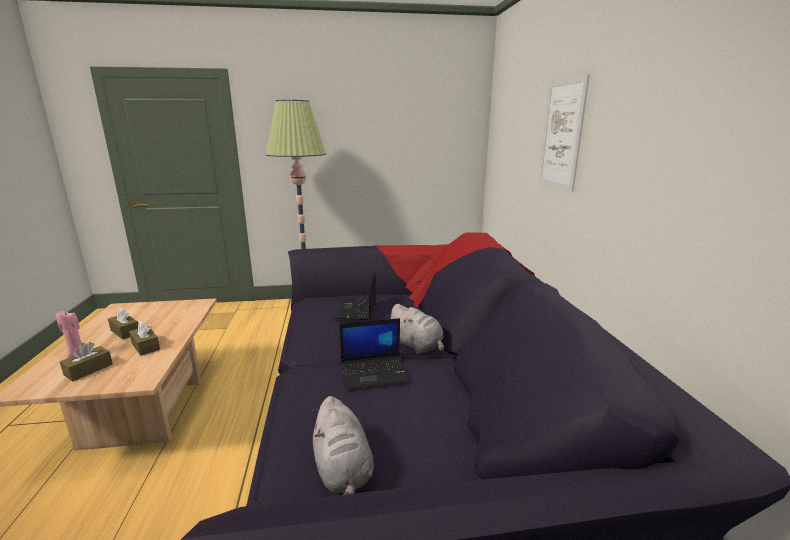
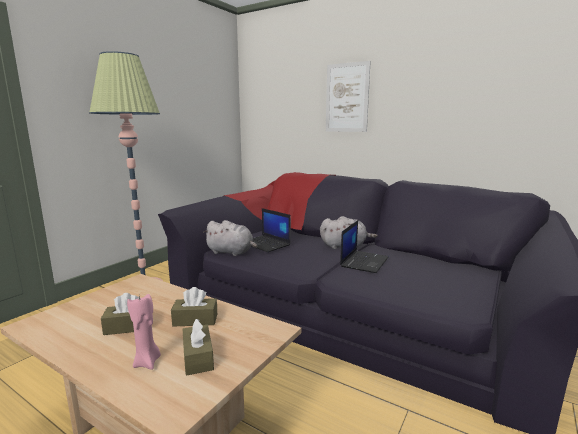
camera: 50 degrees left, 5 degrees down
grey plush toy [312,396,374,495] -> grey plush toy moved to [203,220,257,256]

